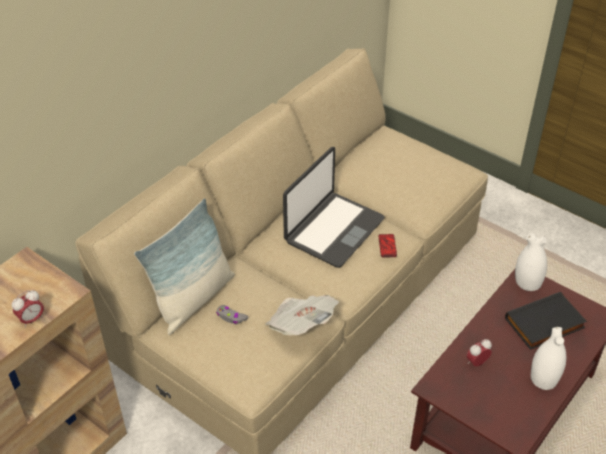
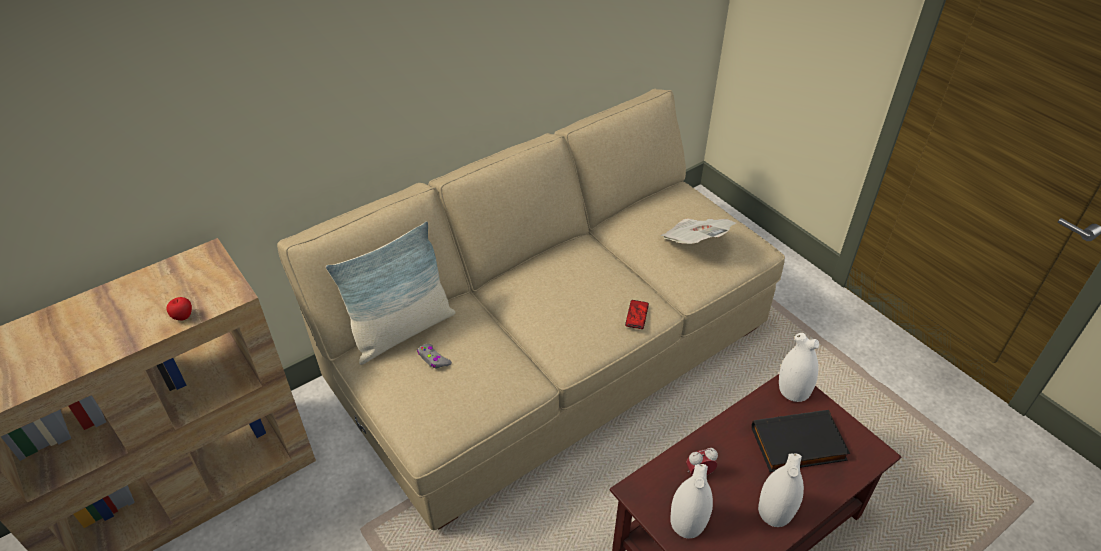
camera: 15 degrees right, 0 degrees up
alarm clock [12,290,44,328] -> apple [166,297,192,320]
newspaper [265,295,339,336] -> newspaper moved to [660,219,736,244]
laptop [283,147,385,268] -> none
none -> white vase [670,464,713,538]

